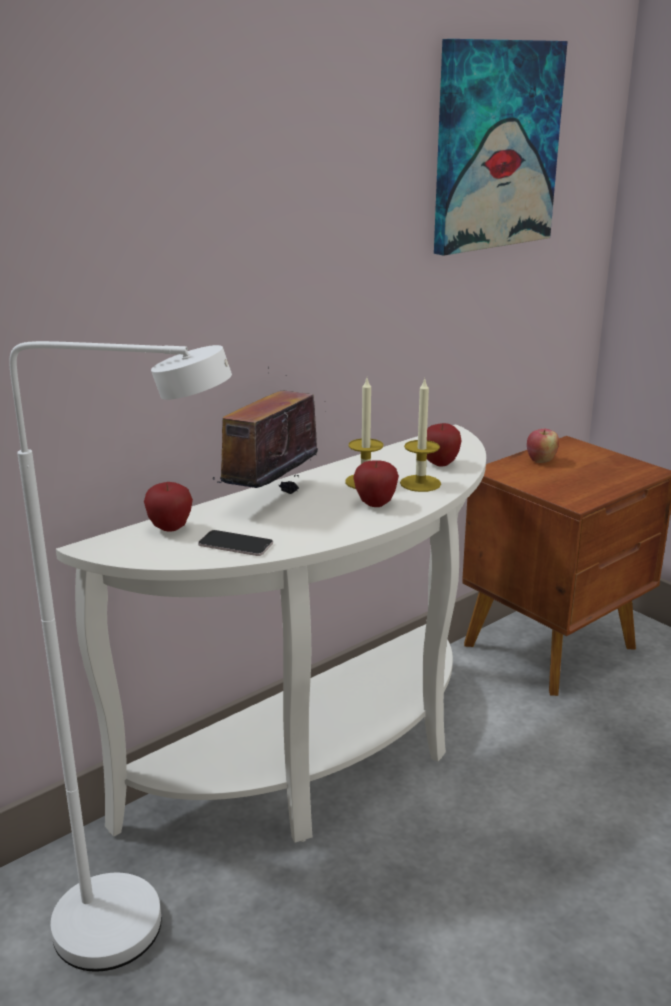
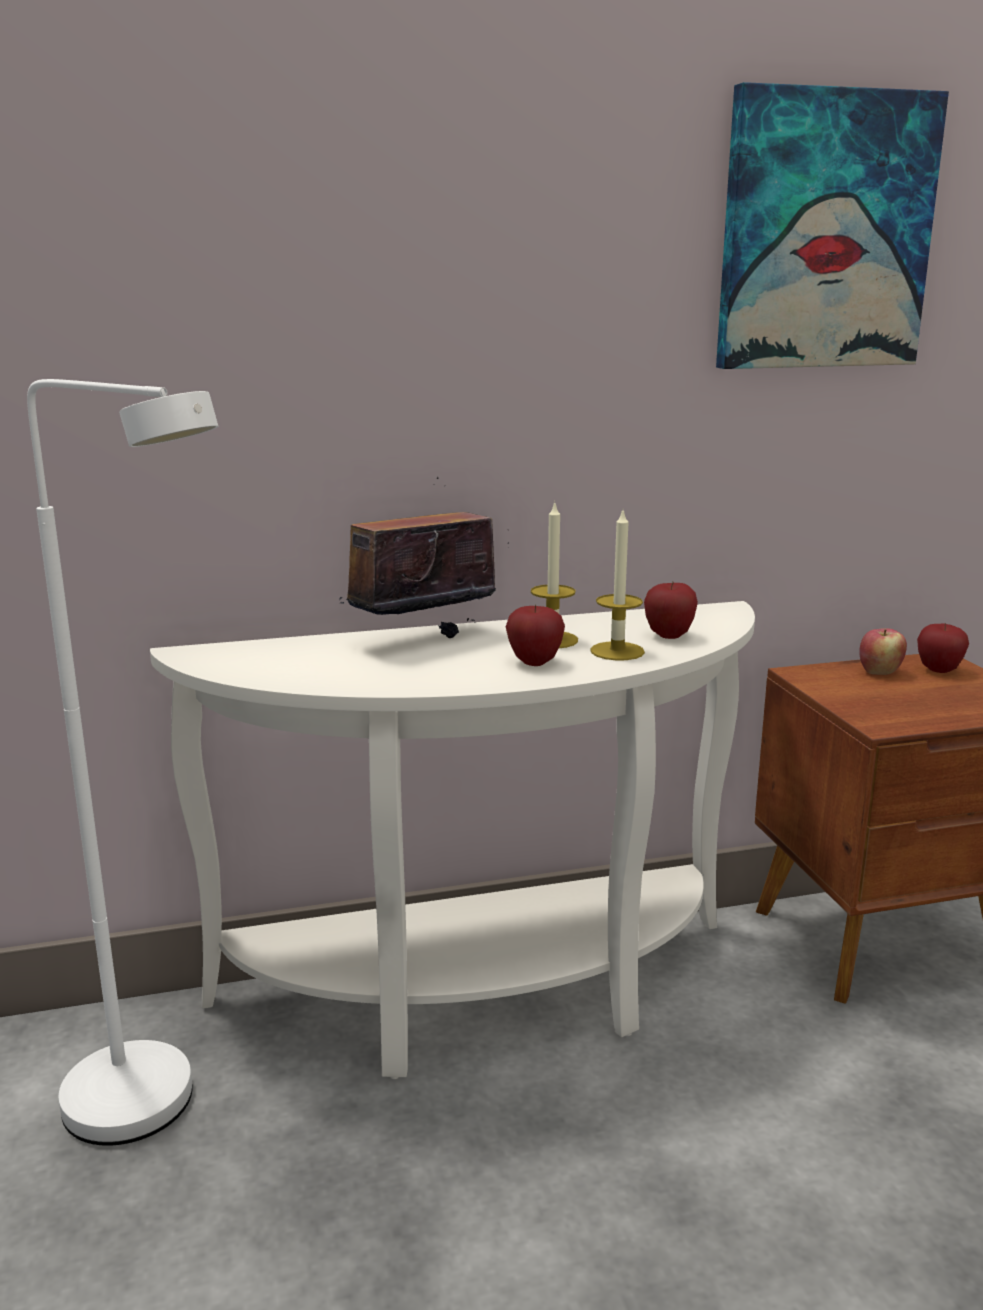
camera: 25 degrees right, 5 degrees down
apple [144,482,193,532] -> apple moved to [917,623,969,673]
phone [198,530,273,556] -> none

